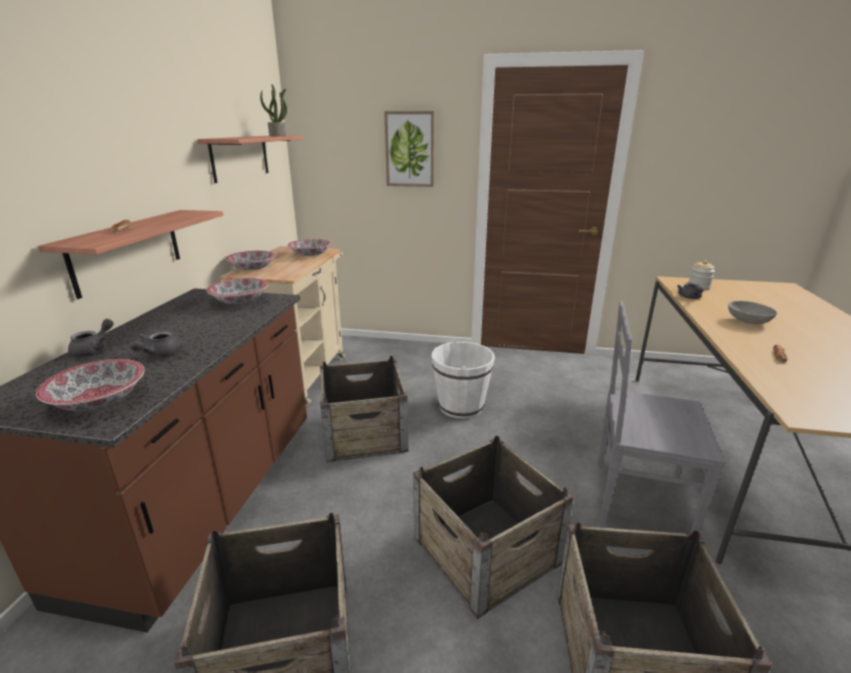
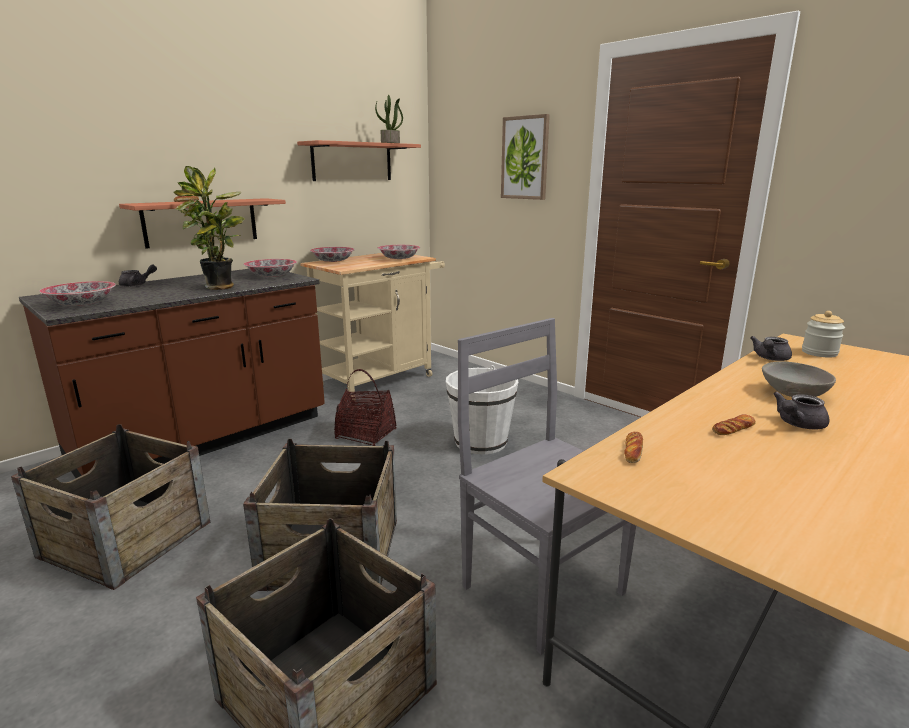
camera: 35 degrees right, 5 degrees down
grey teapot [129,331,181,358] -> grey teapot moved to [773,391,829,430]
crate [320,356,409,462] -> basket [334,369,397,446]
none -> potted plant [174,166,245,290]
none -> bread [624,432,643,463]

